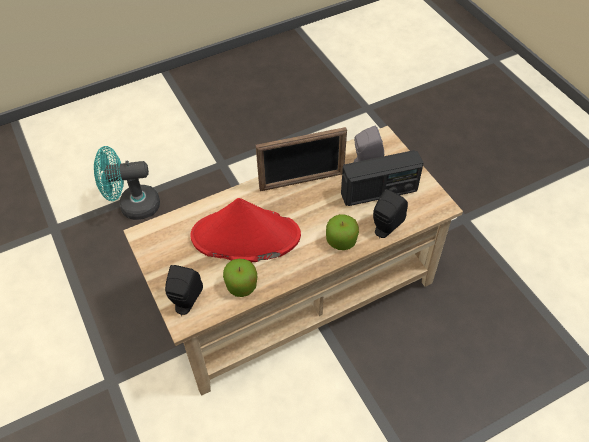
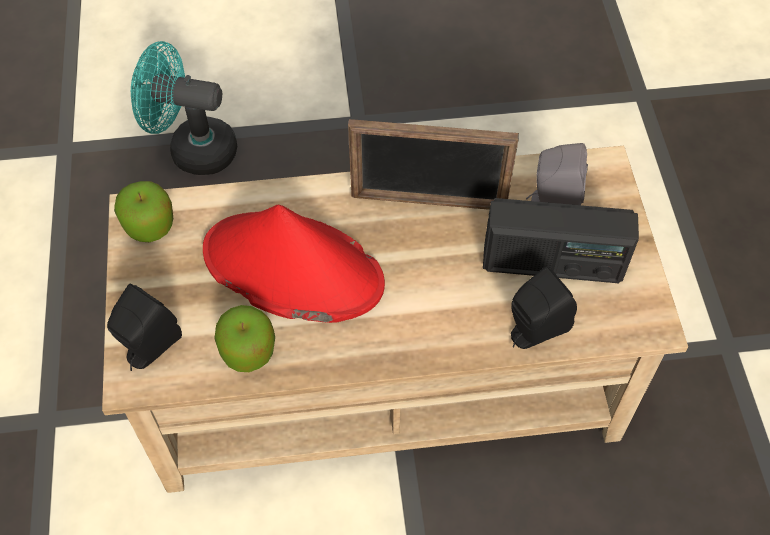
camera: 20 degrees right, 5 degrees up
apple [326,214,359,250] -> apple moved to [114,181,173,242]

